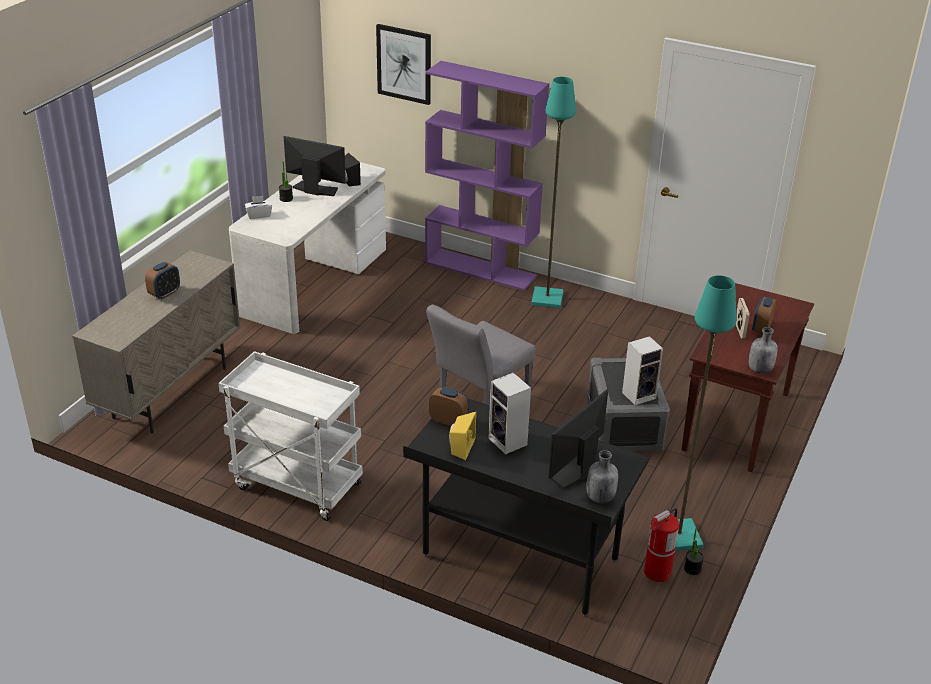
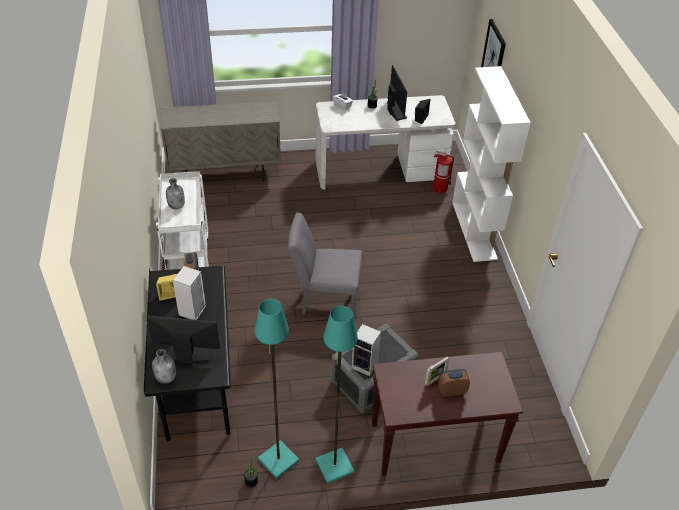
camera: 55 degrees right, 10 degrees up
alarm clock [145,262,180,299] -> none
purple bookcase [425,61,549,291] -> white bookcase [452,66,531,262]
turquoise floor lamp [531,77,576,308] -> turquoise floor lamp moved to [316,306,358,484]
fire extinguisher [644,508,679,582] -> fire extinguisher moved to [433,150,454,193]
grey bottle [749,327,778,374] -> grey bottle moved to [166,178,185,209]

